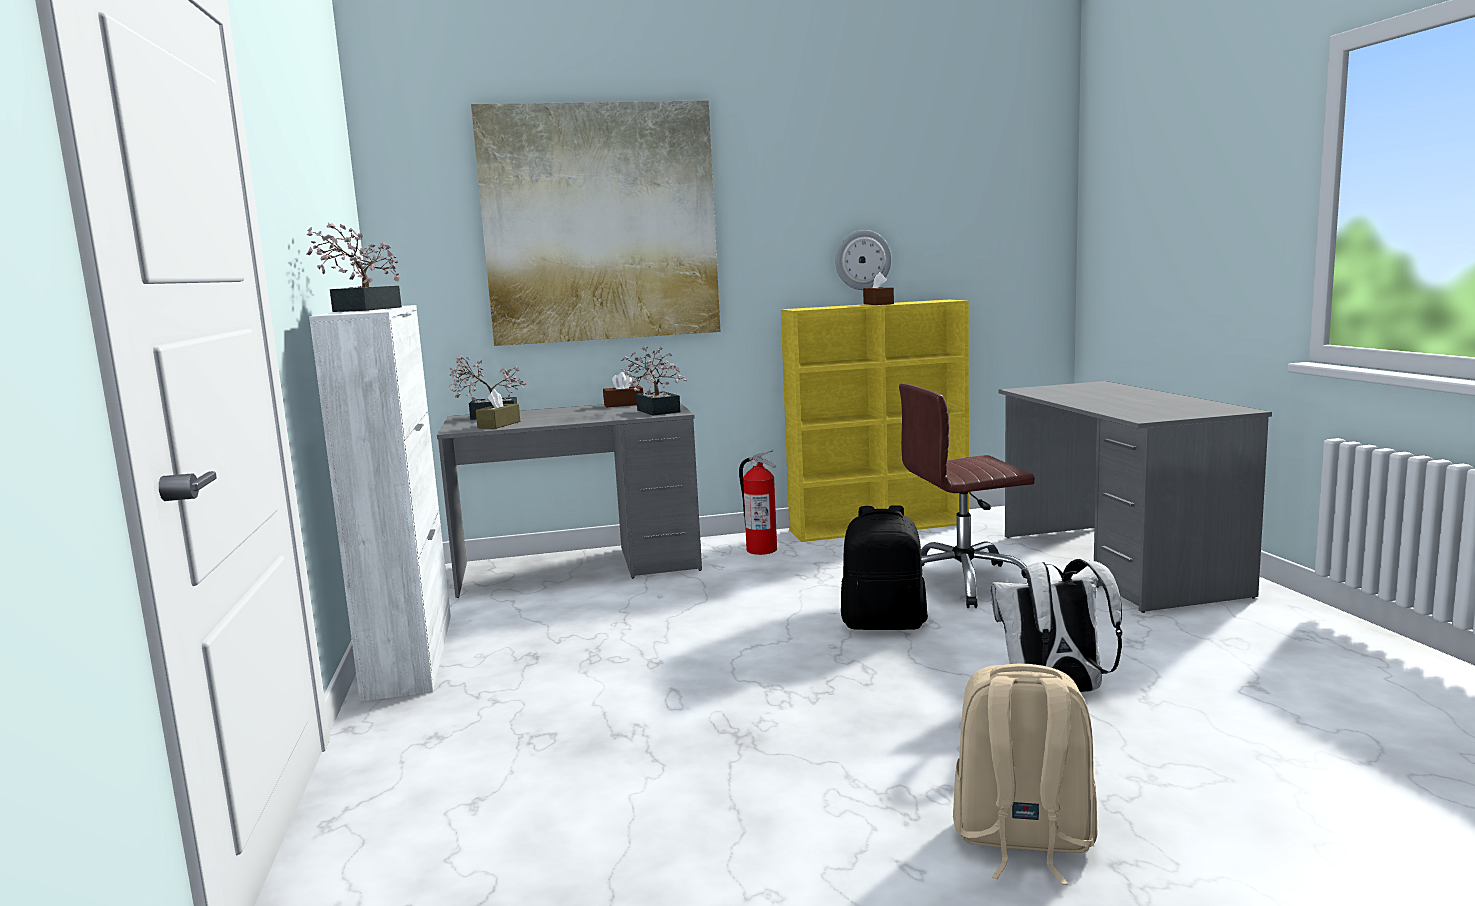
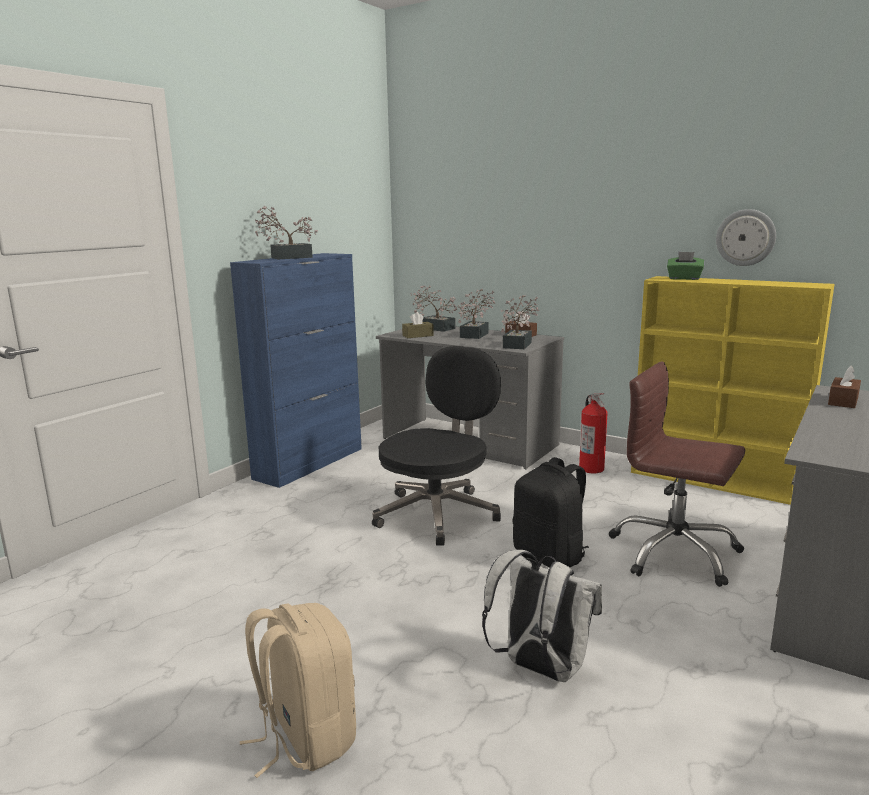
camera: 45 degrees right, 5 degrees up
white cabinet [309,305,451,702] -> blue cabinet [230,253,362,488]
picture [471,101,721,346] -> none
brown tissue box [863,272,894,305] -> brown tissue box moved to [828,366,861,408]
none -> black office chair [372,346,501,546]
none -> potted plant [458,289,495,339]
none -> green tissue box [667,252,704,280]

